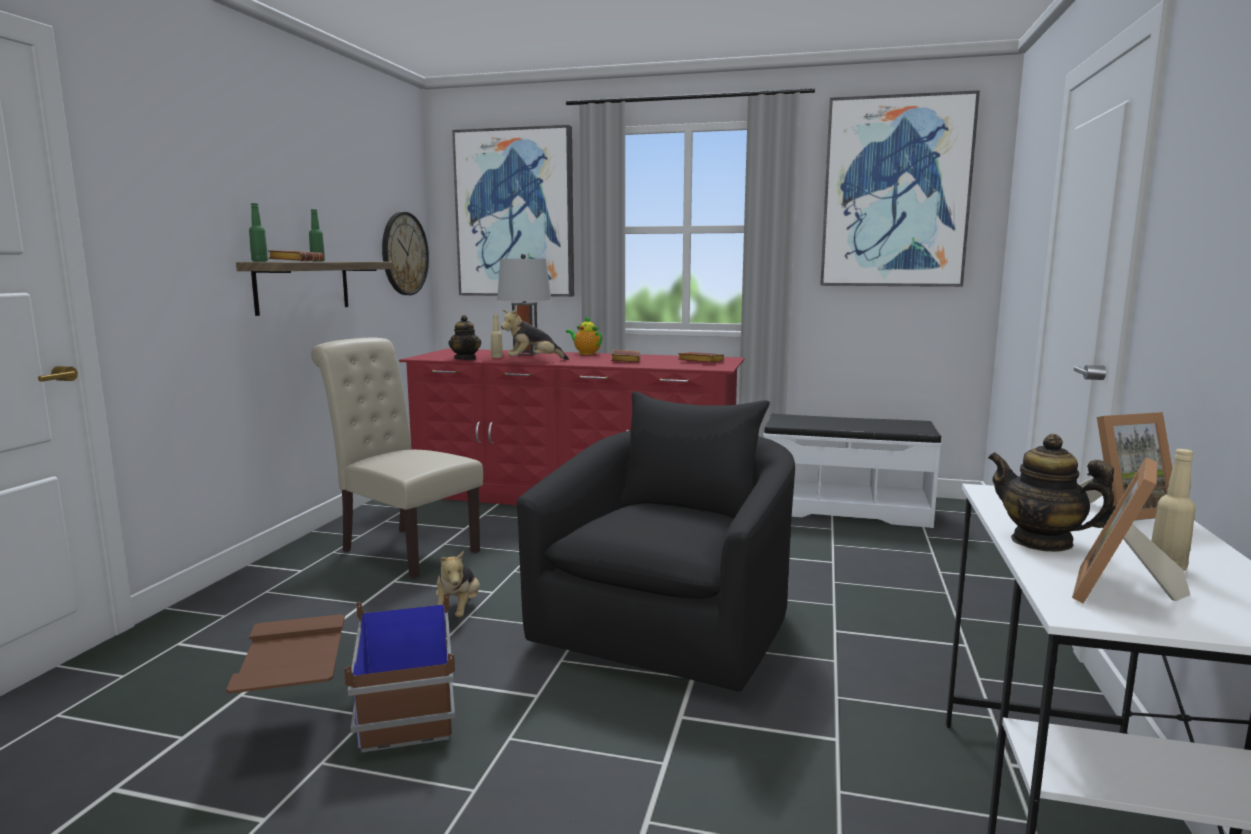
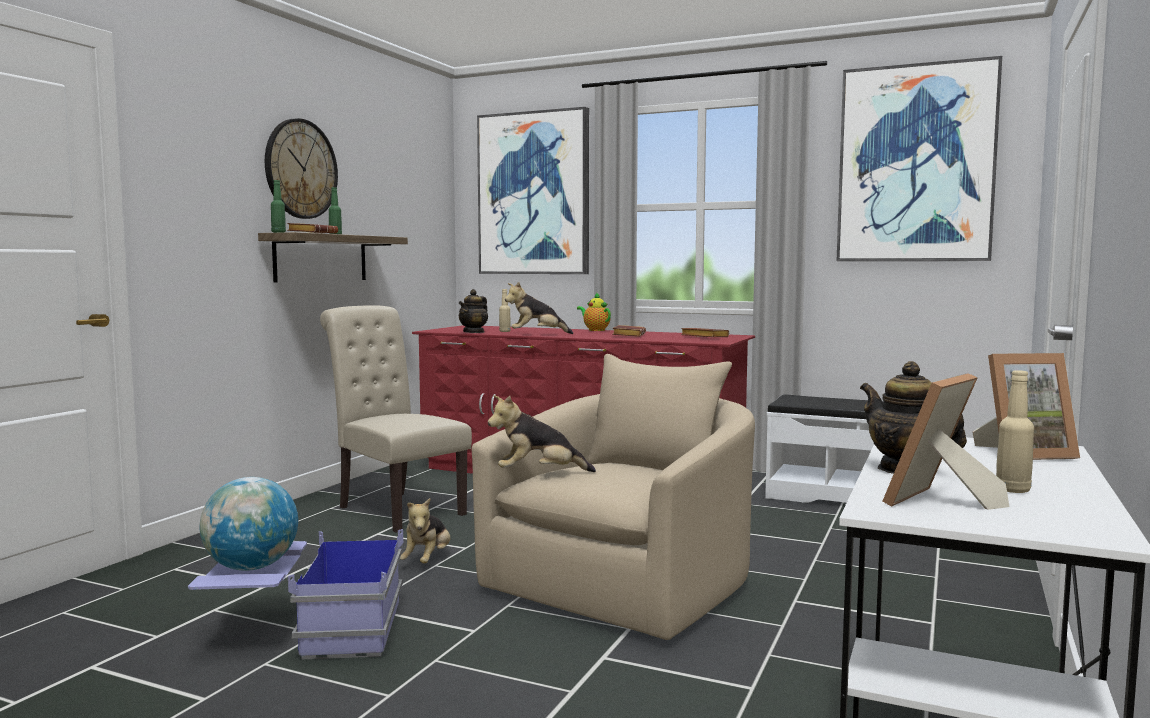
camera: 10 degrees right, 5 degrees down
brown storage box [226,593,455,752] -> blue storage box [188,529,403,659]
wall clock [382,212,429,295] -> wall clock moved to [265,118,338,219]
teapot [448,315,481,360] -> teapot turned 45 degrees clockwise [459,289,488,333]
grey table lamp [497,254,551,355] -> none
black armchair [517,391,795,691] -> beige armchair [472,354,755,640]
none -> globe [200,477,298,571]
none -> plush toy [488,395,596,472]

